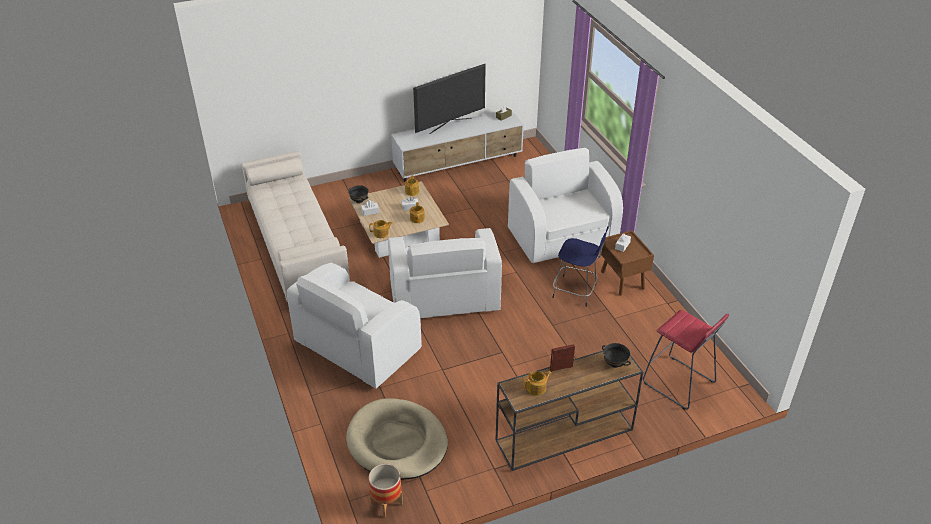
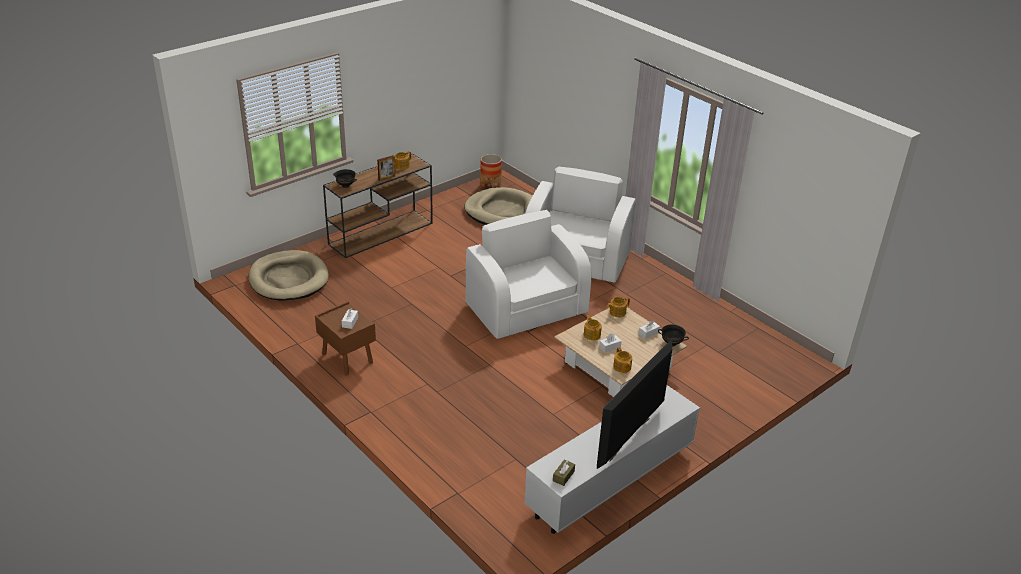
camera: 160 degrees right, 5 degrees down
beige sofa [242,151,350,302] -> none
white armchair [508,148,623,263] -> none
blue stool [552,226,609,307] -> none
red stool [643,310,729,410] -> beige dog bed [249,250,329,301]

